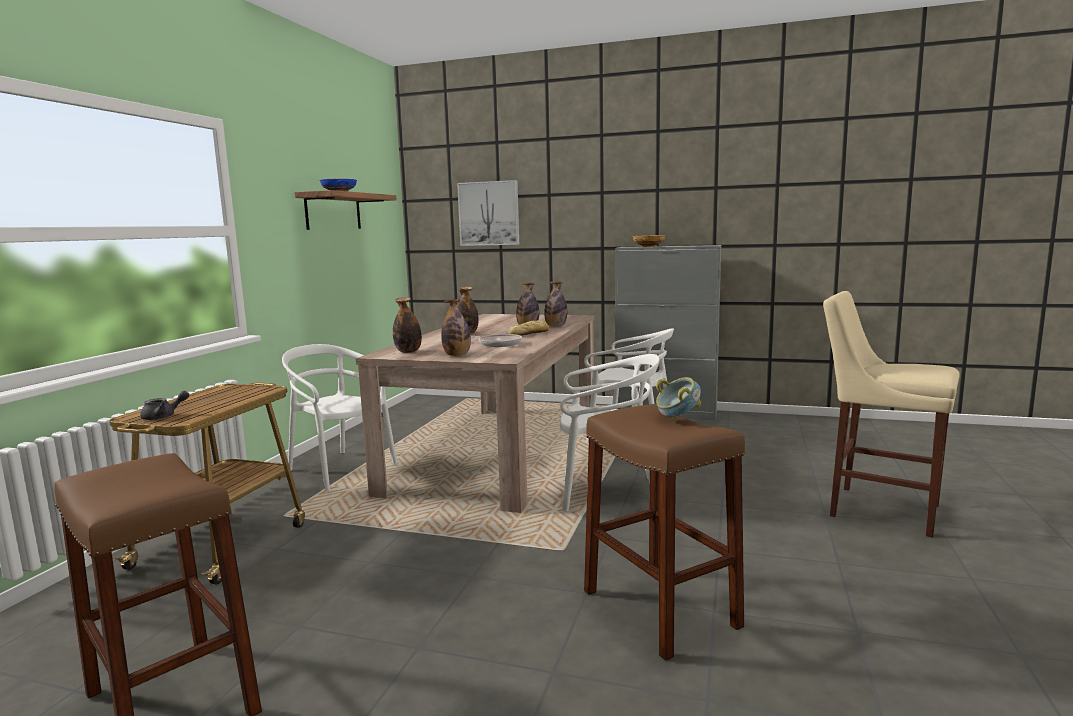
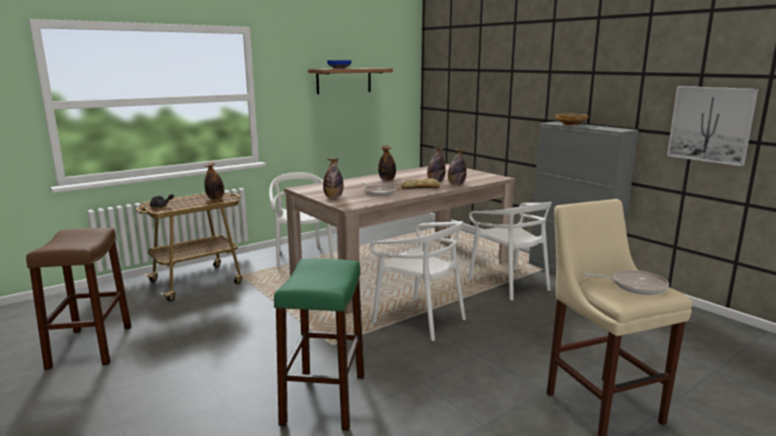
camera: 35 degrees right, 5 degrees up
bottle [393,297,422,353] -> bottle moved to [204,162,224,199]
picture [457,180,519,246] -> picture moved to [667,86,758,166]
brown stool [584,404,745,661] -> green stool [274,259,364,431]
bowl [656,377,701,420] -> none
none -> frying pan [583,270,669,295]

